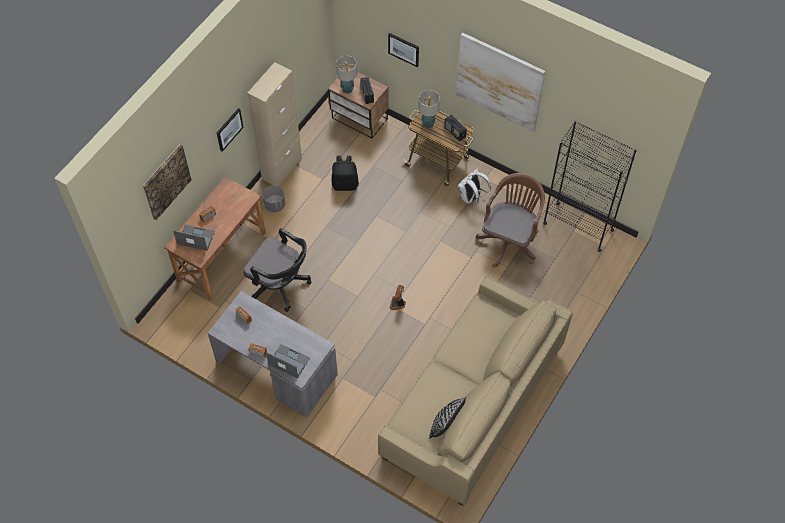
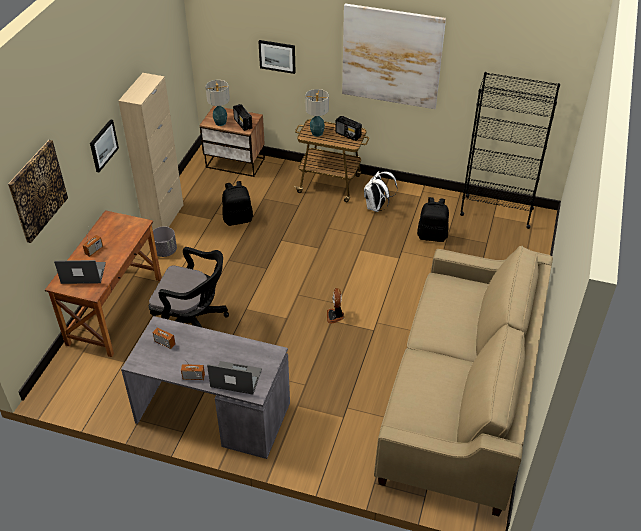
camera: 15 degrees left, 15 degrees down
black pillow [429,397,466,438] -> none
brown office chair [476,173,545,268] -> black backpack [417,197,449,242]

